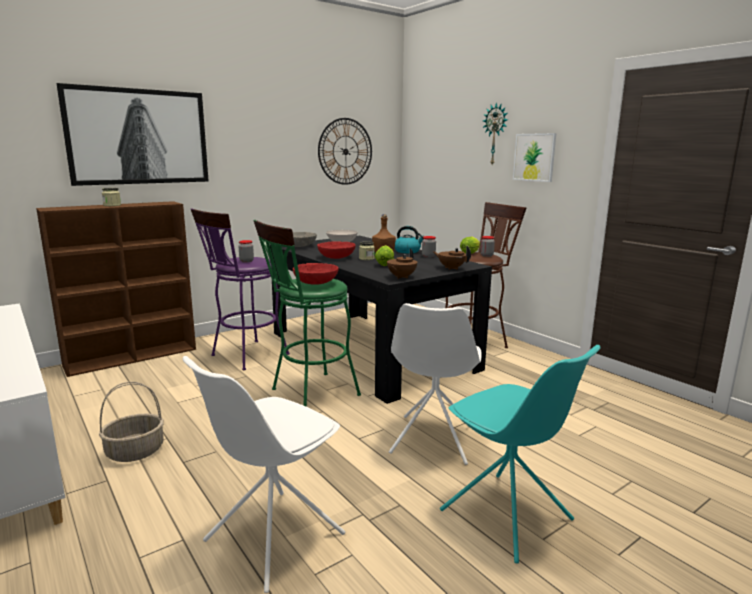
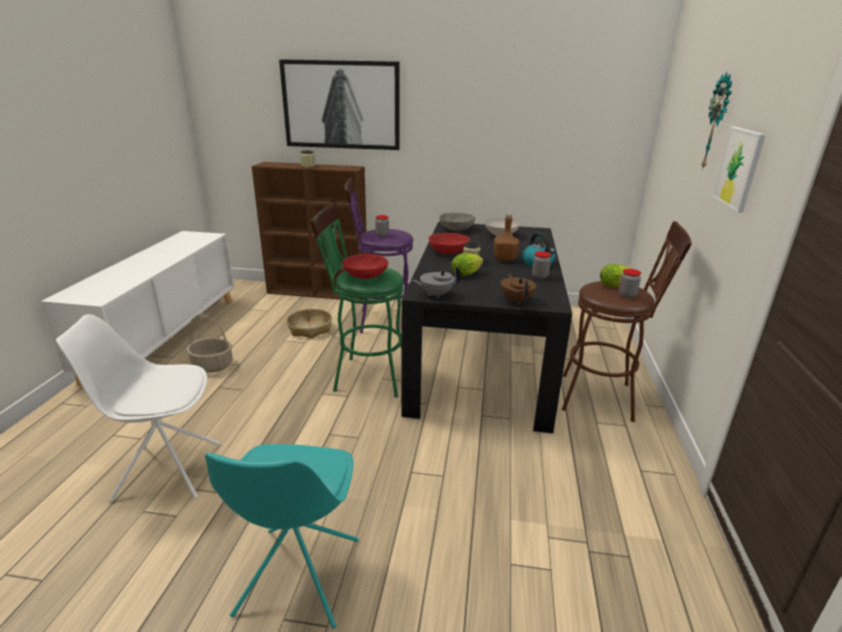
camera: 45 degrees right, 10 degrees up
wall clock [318,118,372,185] -> none
brown teapot [387,249,417,279] -> grey teapot [411,265,461,298]
white chair [389,303,482,465] -> none
none -> basket [286,309,332,339]

